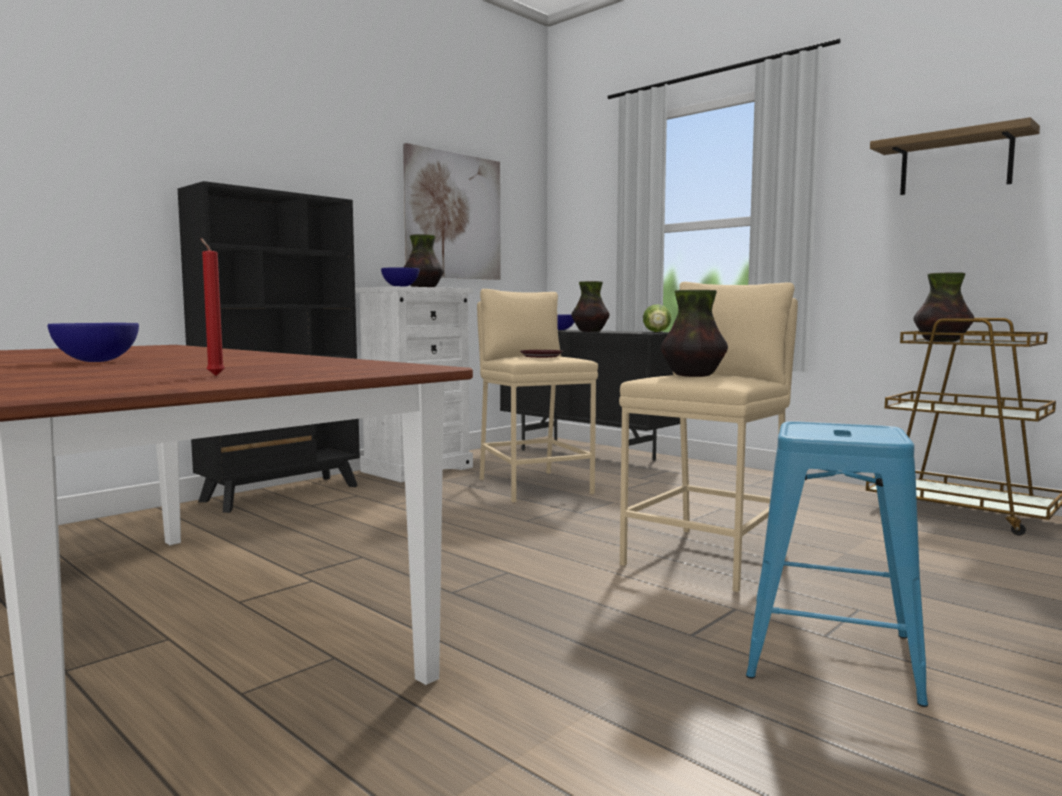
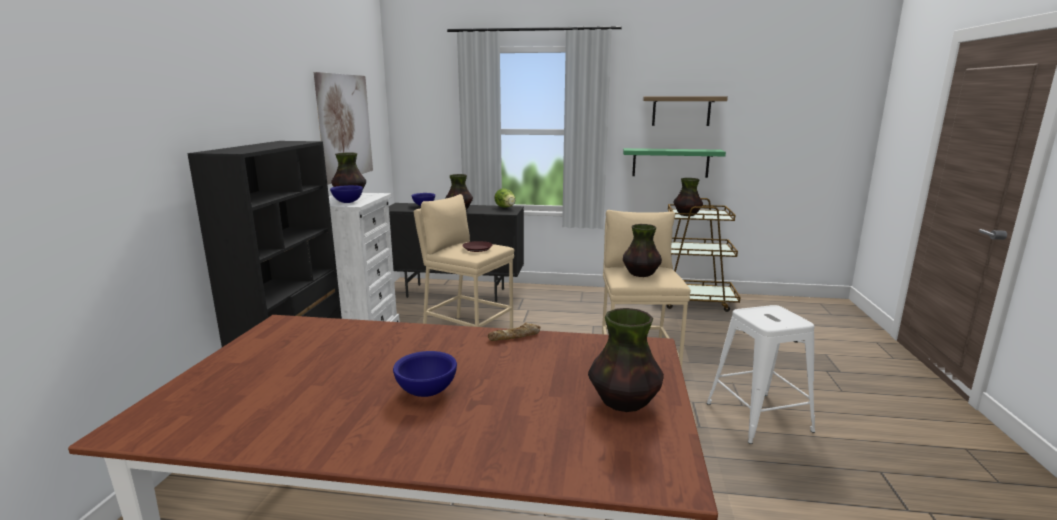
camera: 35 degrees left, 10 degrees up
red candle [201,238,225,376] -> vase [588,308,664,412]
blue stool [746,421,928,707] -> white stool [707,305,815,444]
none -> bread [488,322,541,341]
none -> green shelf [623,148,726,178]

